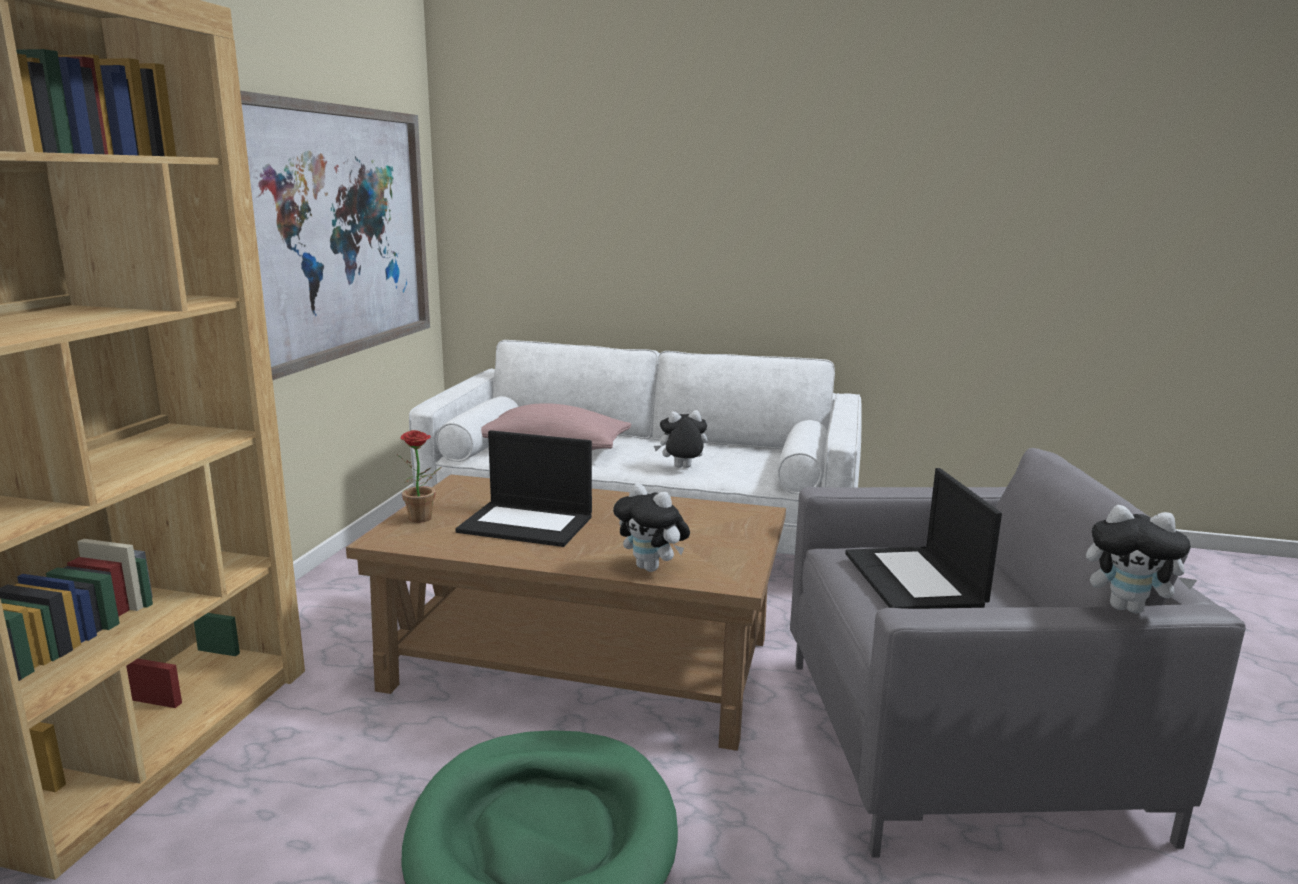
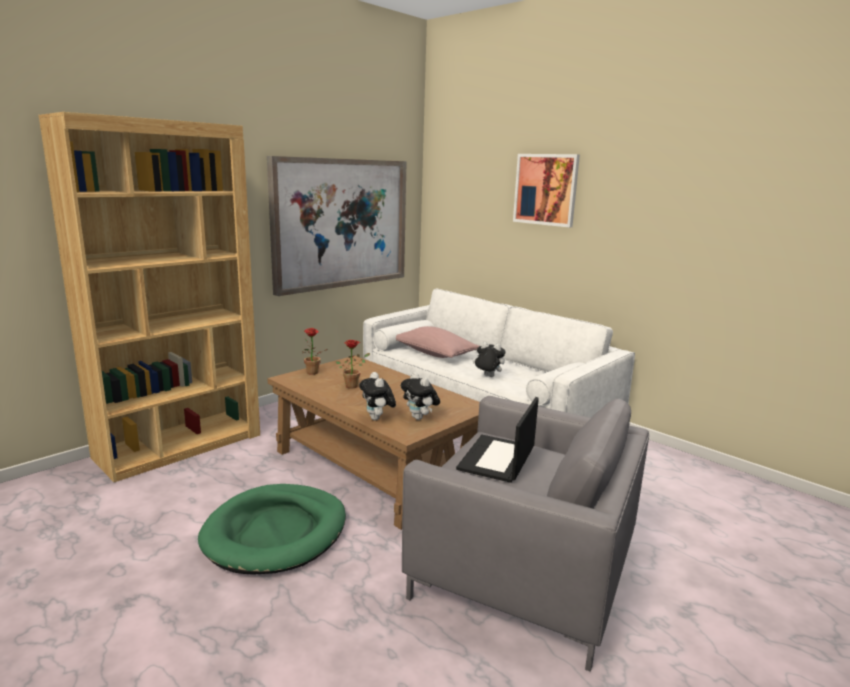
camera: 30 degrees right, 0 degrees up
laptop [455,430,592,547] -> potted plant [336,340,370,389]
plush toy [1086,505,1197,613] -> plush toy moved to [401,372,440,420]
none -> picture [513,154,580,228]

